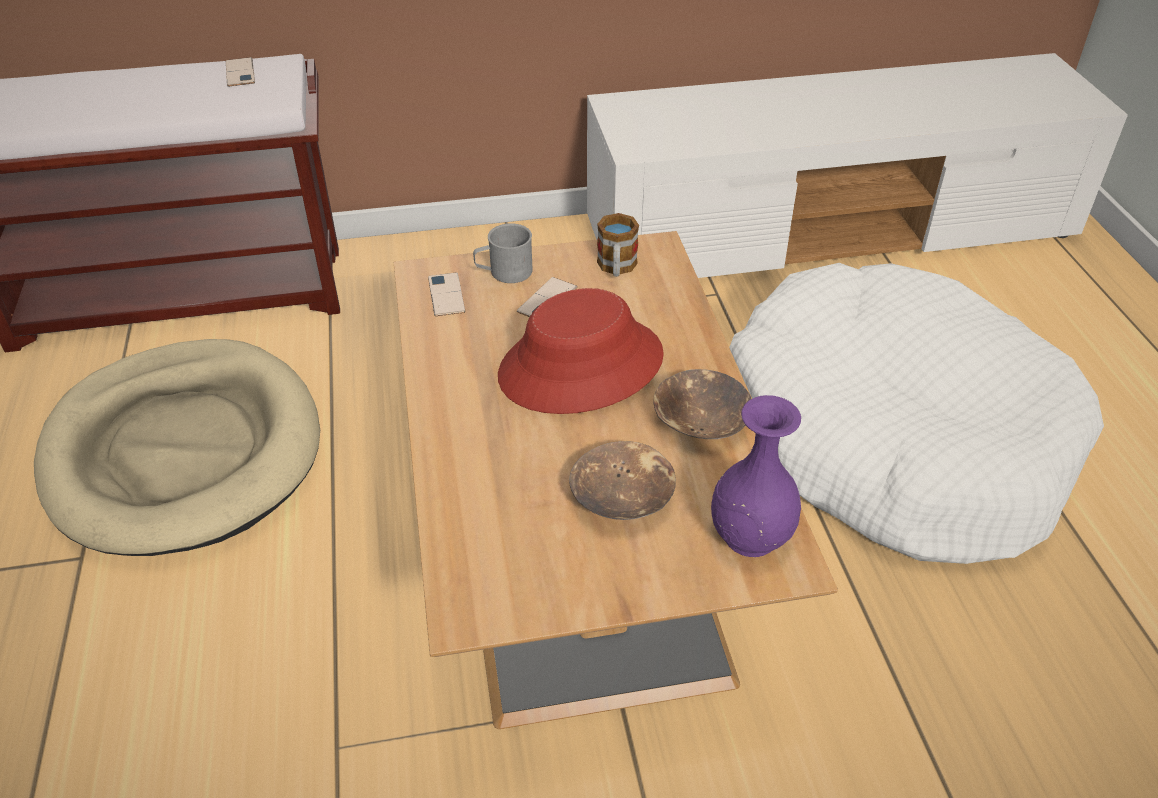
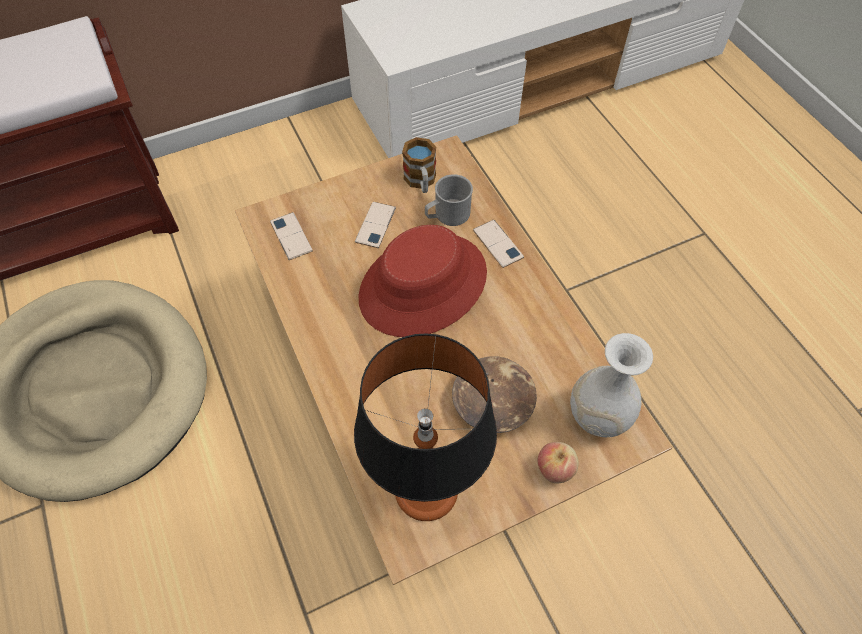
camera: 15 degrees left, 15 degrees up
phone [226,57,255,87] -> phone moved to [473,220,524,268]
grey mug [473,223,533,283] -> grey mug moved to [425,174,473,226]
brown bowl [653,369,751,439] -> none
purple vase [711,395,801,557] -> white vase [570,333,653,437]
white dog bed [729,263,1104,564] -> none
none -> table lamp [354,333,497,521]
none -> apple [537,442,579,483]

